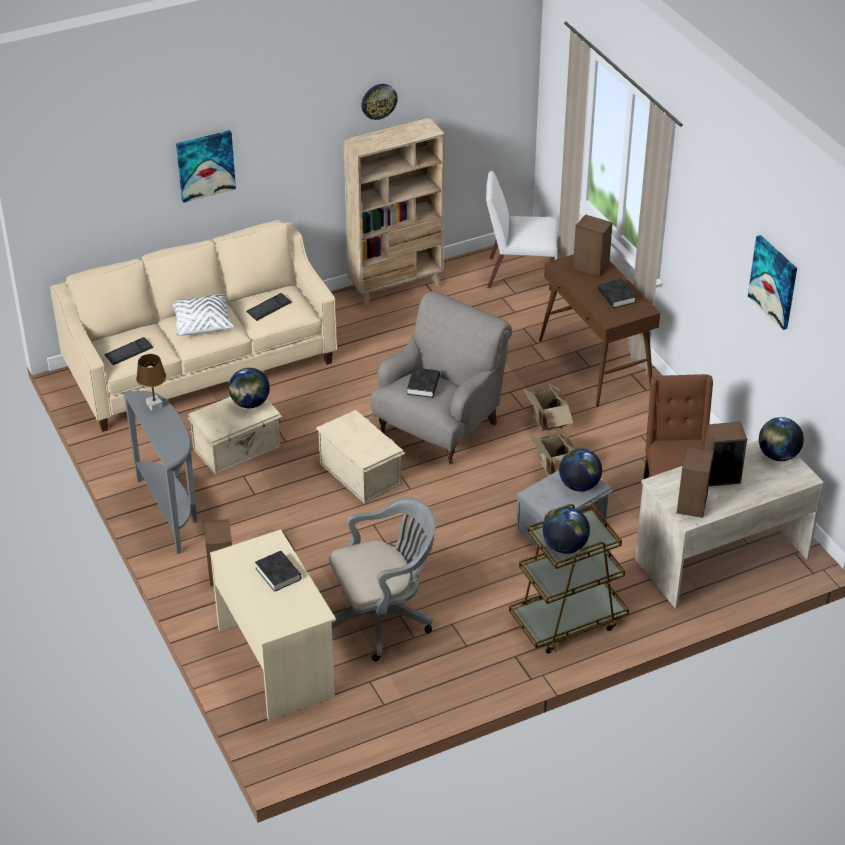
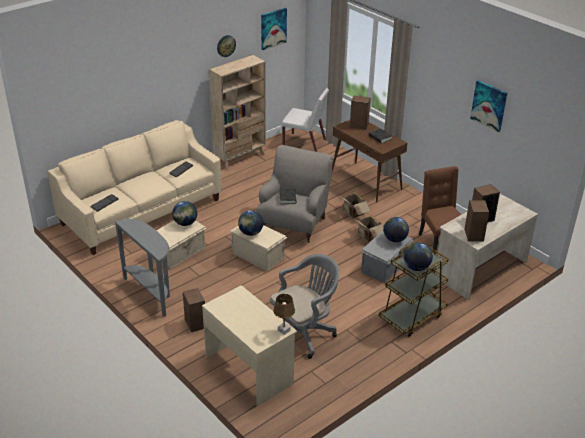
camera: 15 degrees left, 5 degrees down
brown table lamp [136,354,167,412] -> brown table lamp moved to [273,294,295,335]
white pillow [172,294,234,336] -> none
picture [176,130,236,203] -> picture moved to [261,8,287,50]
black book [255,551,301,592] -> none
white chair [486,171,557,291] -> white chair turned 150 degrees counterclockwise [281,87,329,152]
globe [759,417,804,461] -> globe moved to [238,211,263,236]

